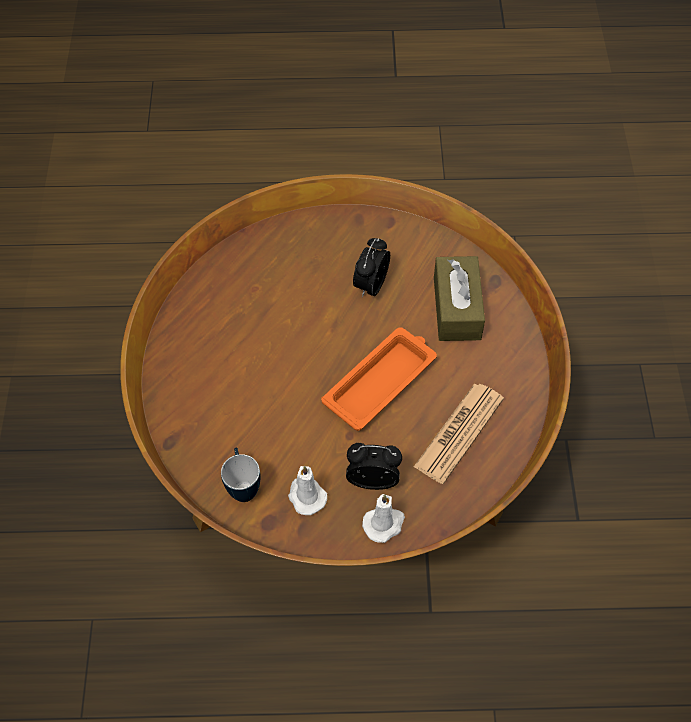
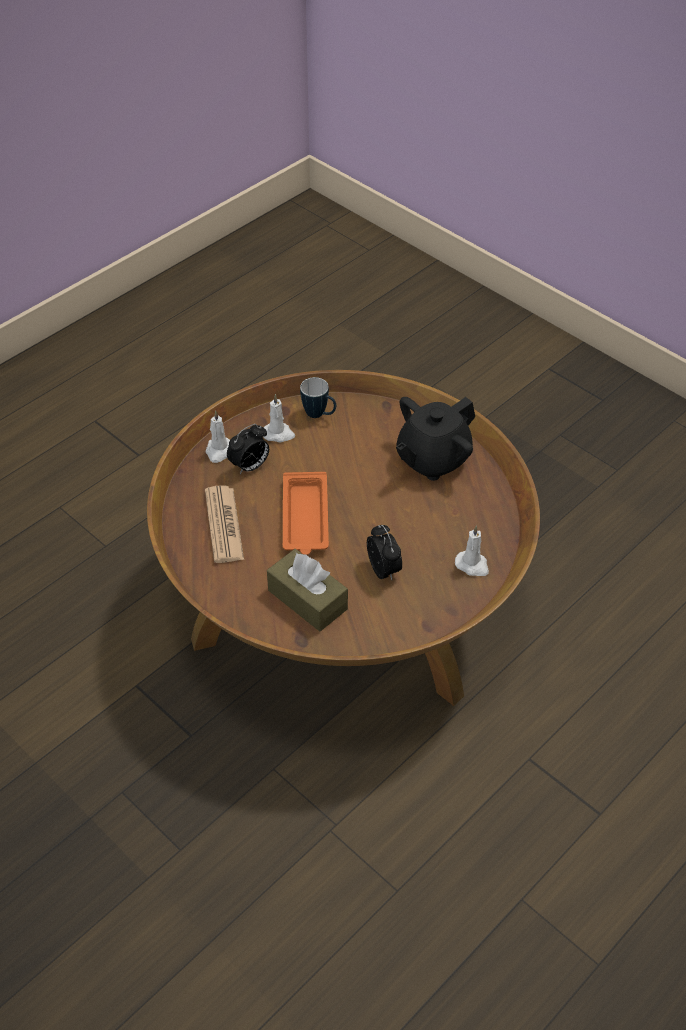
camera: 135 degrees right, 10 degrees down
none -> black teapot [396,397,475,481]
none -> white candle [455,525,489,576]

